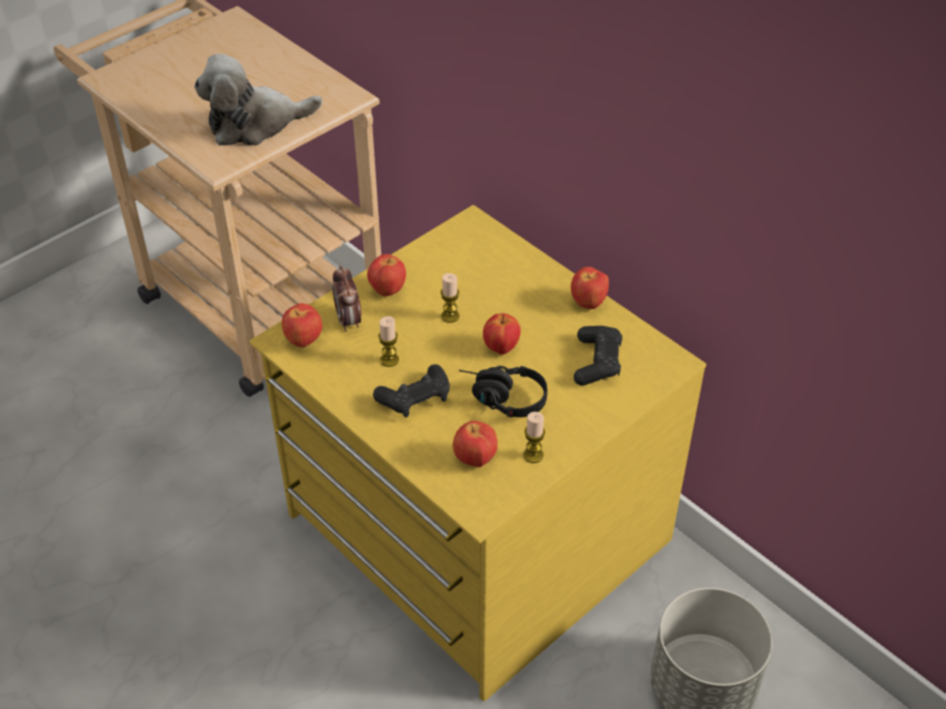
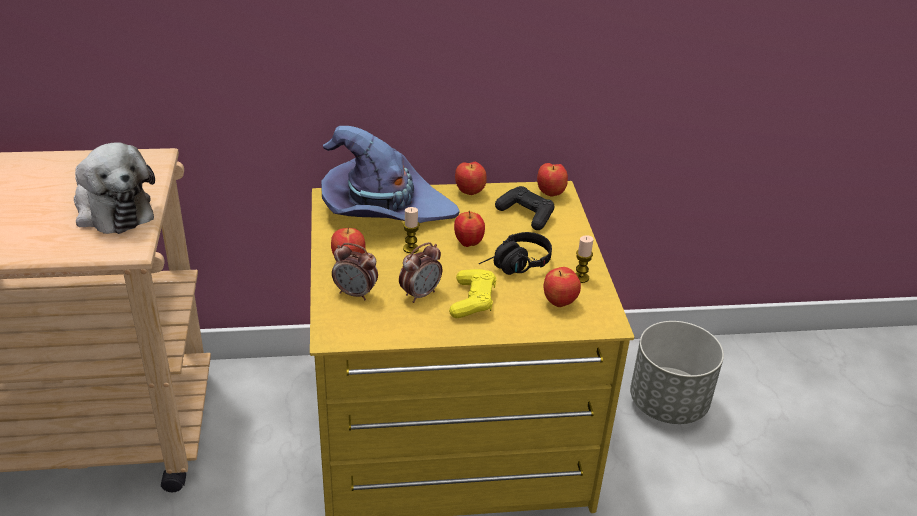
camera: 55 degrees left, 10 degrees down
plush toy [194,54,322,146] -> plush toy turned 60 degrees counterclockwise [74,142,155,234]
apple [282,303,322,347] -> apple moved to [537,163,568,196]
black game controller [373,364,450,417] -> yellow game controller [449,269,496,318]
candle [378,316,399,367] -> alarm clock [399,242,442,303]
none -> purple hat [321,126,460,223]

